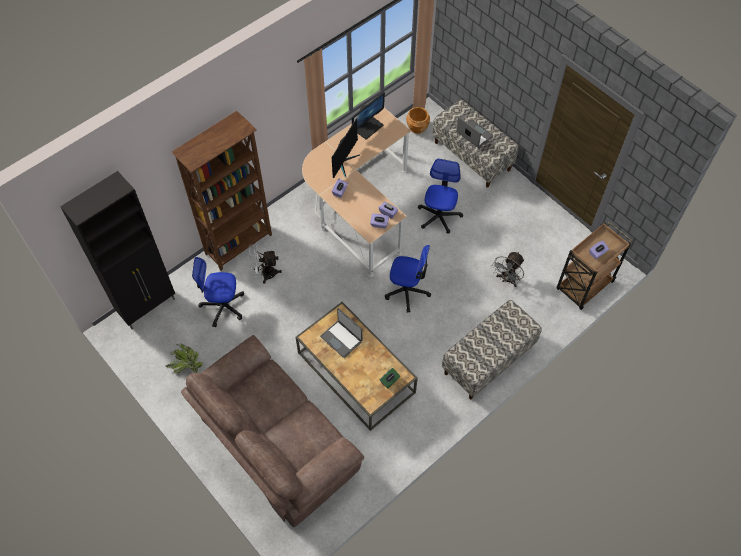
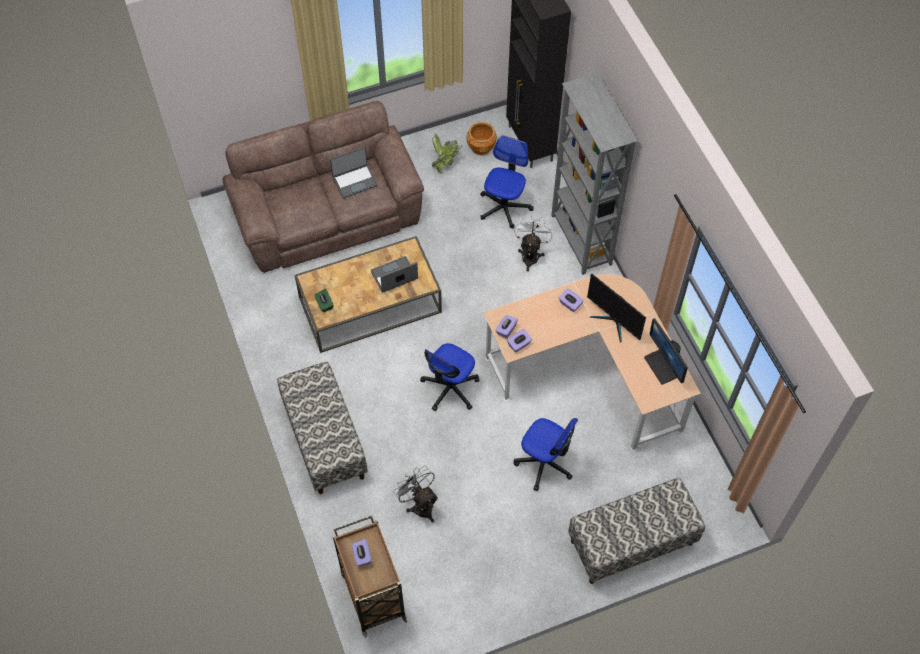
camera: 110 degrees right, 0 degrees up
brown bookcase [171,111,272,271] -> grey bookcase [551,73,638,275]
brown planter [406,107,430,134] -> brown planter moved to [466,122,497,155]
laptop [456,117,493,148] -> laptop moved to [330,147,378,198]

